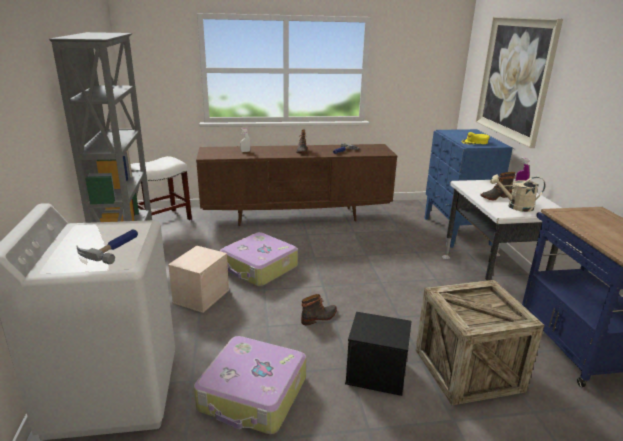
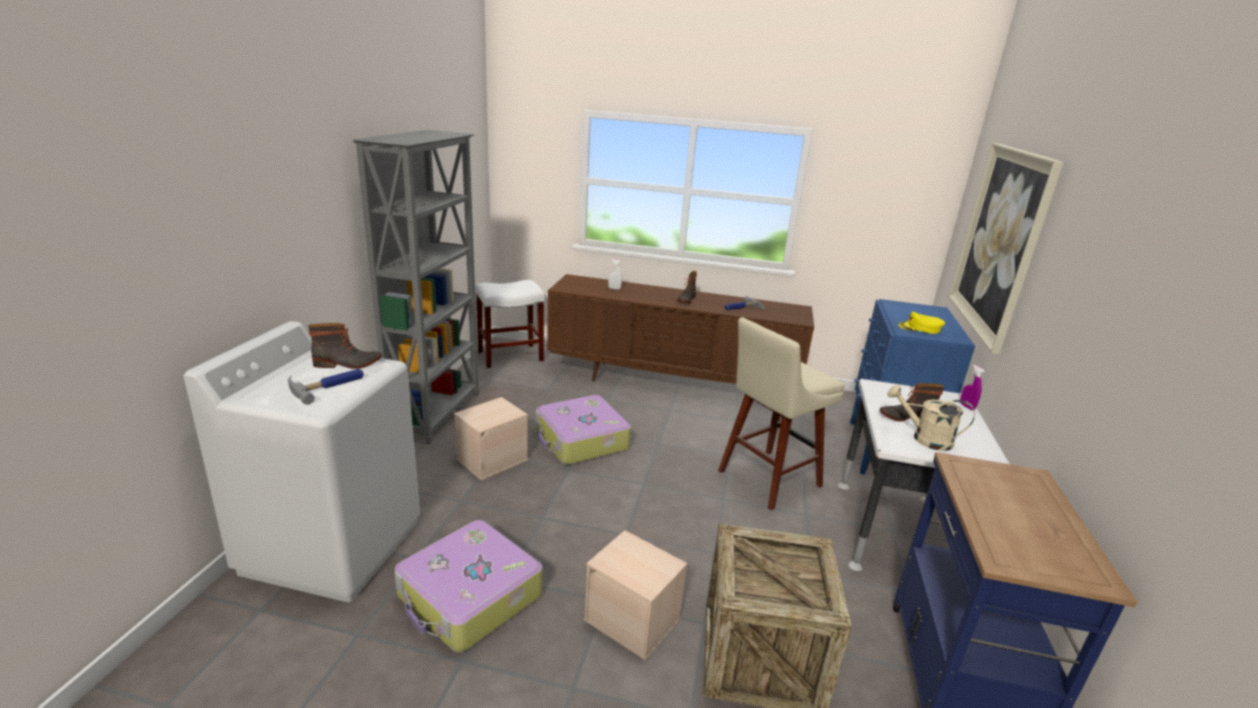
camera: 20 degrees right, 0 degrees up
boot [301,294,337,325] -> boot moved to [308,323,382,369]
black storage box [345,312,411,396] -> beige storage box [584,530,687,660]
none -> beige stool [718,317,844,510]

